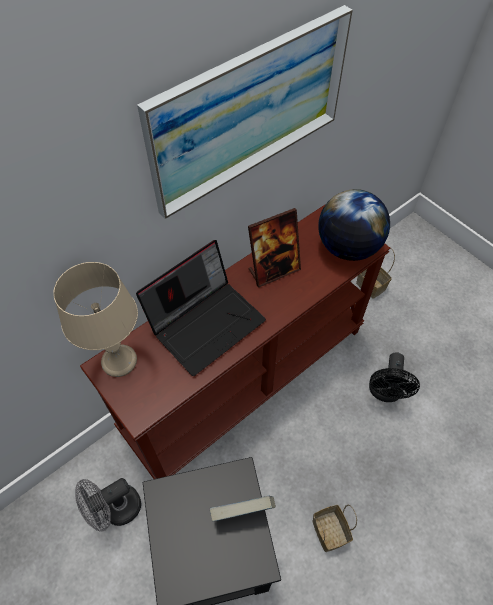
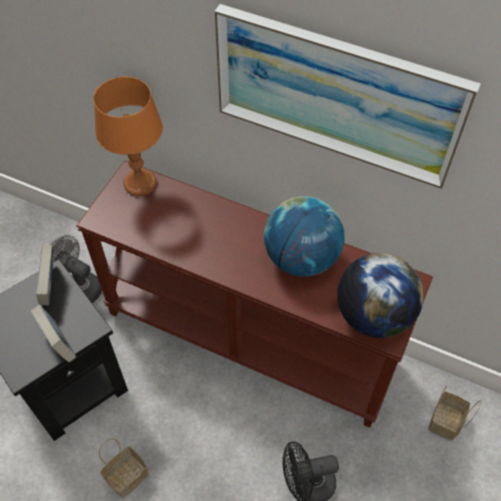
camera: 65 degrees right, 0 degrees up
beige table lamp [53,262,138,377] -> orange table lamp [94,77,163,196]
laptop [136,240,266,376] -> none
picture frame [248,208,301,288] -> globe [264,196,345,277]
none -> book [36,245,54,306]

